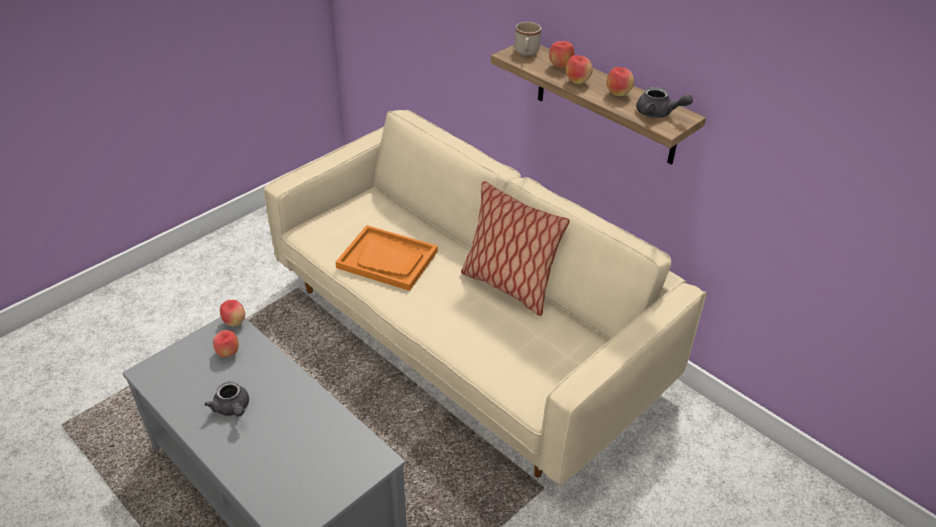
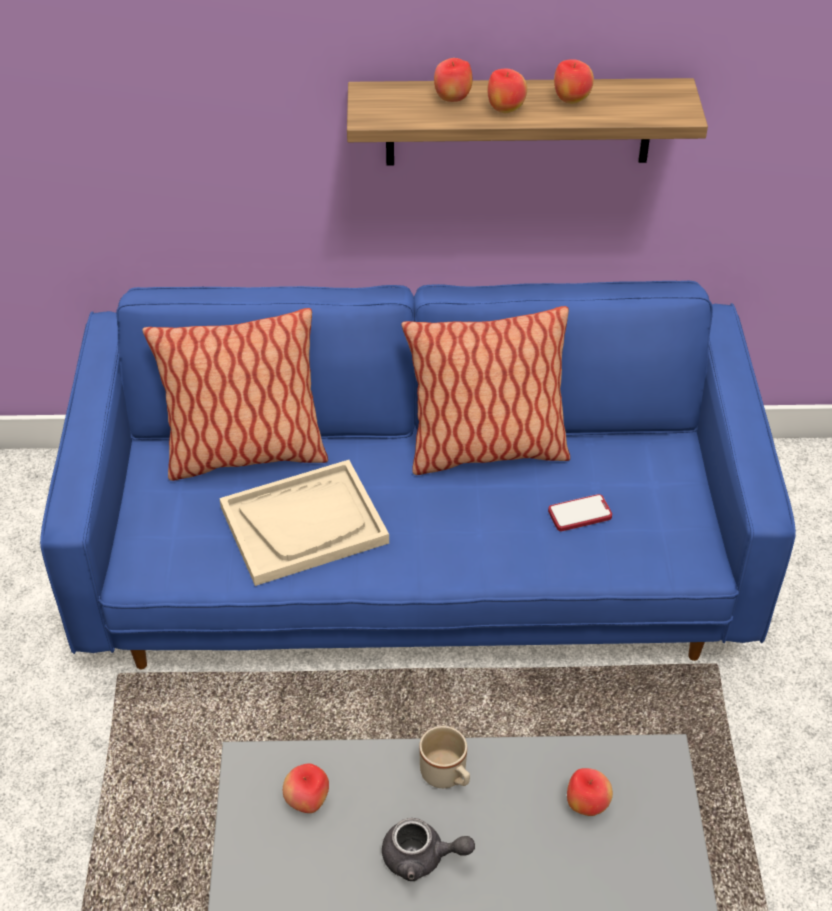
camera: 45 degrees left, 5 degrees up
apple [220,300,245,326] -> apple moved to [567,768,613,816]
beige sofa [264,110,707,487] -> blue sofa [40,281,796,669]
orange tray [335,225,438,291] -> beige tray [219,460,389,586]
beige mug [515,22,541,56] -> beige mug moved to [419,726,470,788]
grey teapot [636,87,693,118] -> none
none -> pillow [142,308,328,481]
none -> phone [548,494,612,531]

